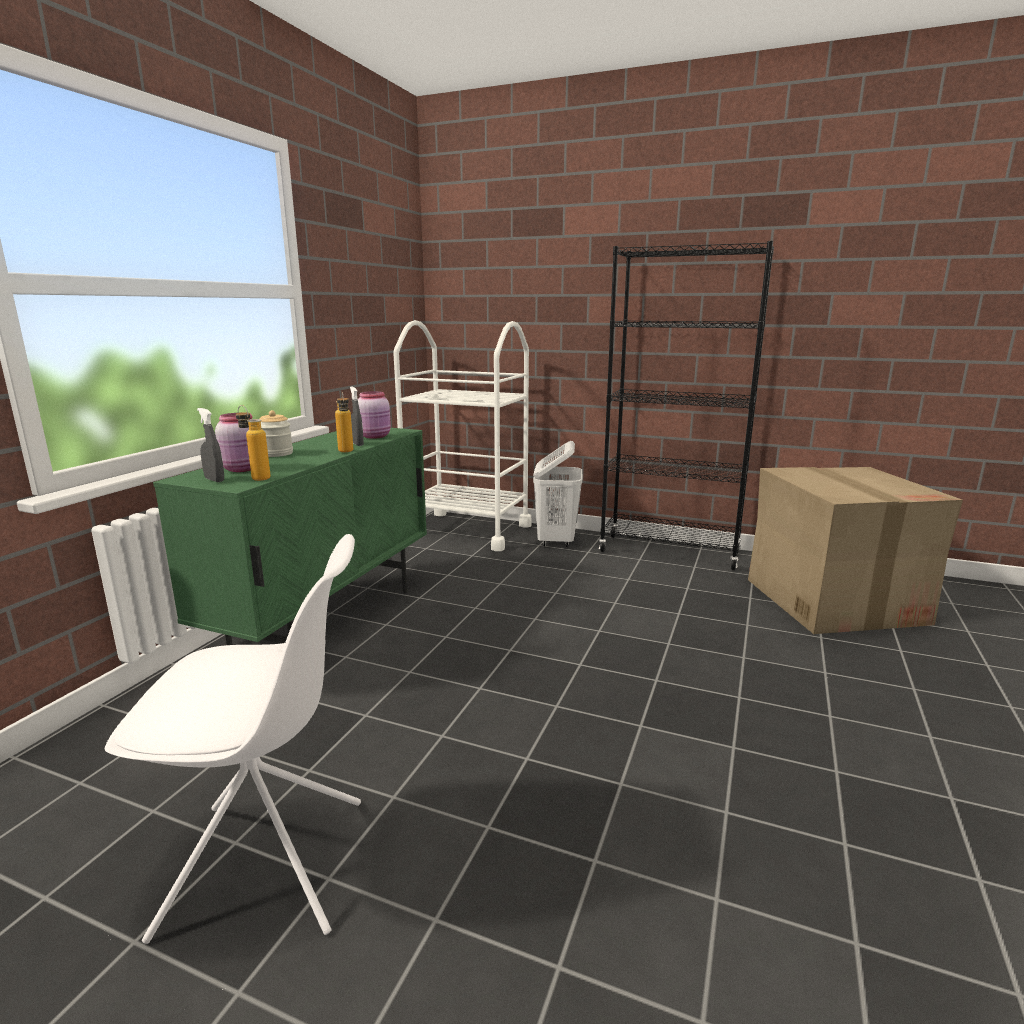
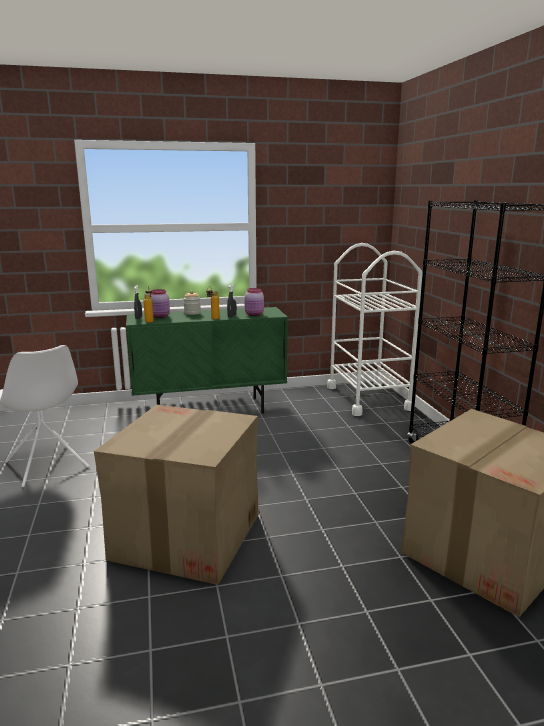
camera: 55 degrees right, 0 degrees up
white laundry basket [533,441,582,547] -> none
none -> cardboard box [94,405,259,585]

